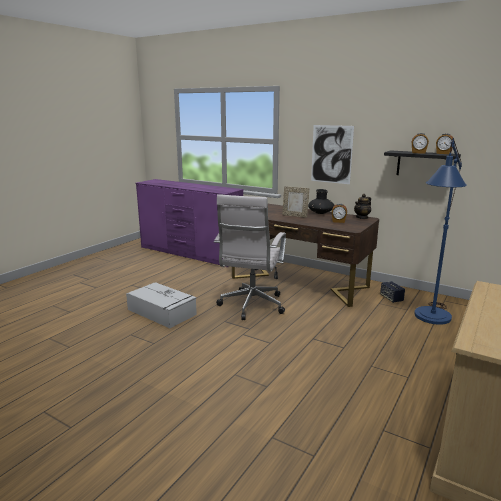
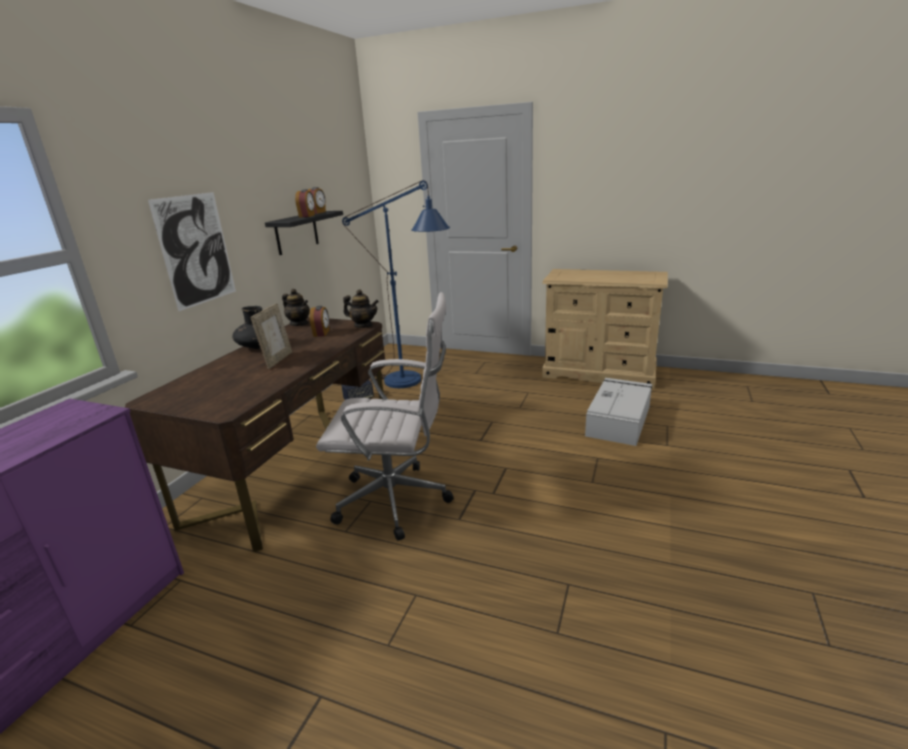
camera: 100 degrees left, 5 degrees up
grey storage box [126,282,197,328] -> grey storage box moved to [585,378,653,446]
none -> teapot [343,289,379,328]

